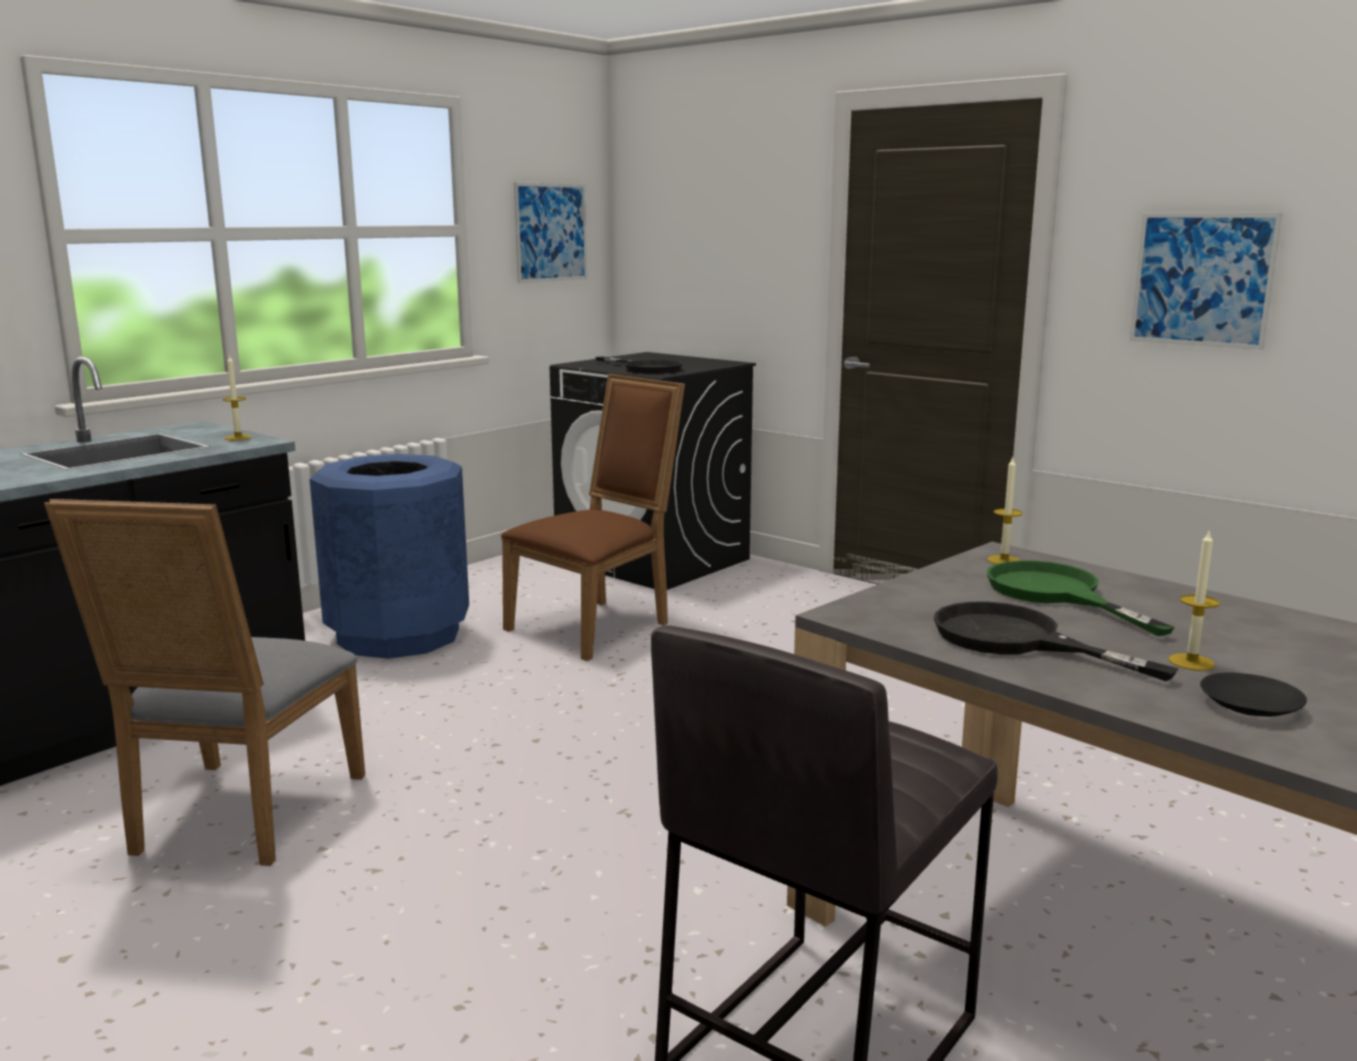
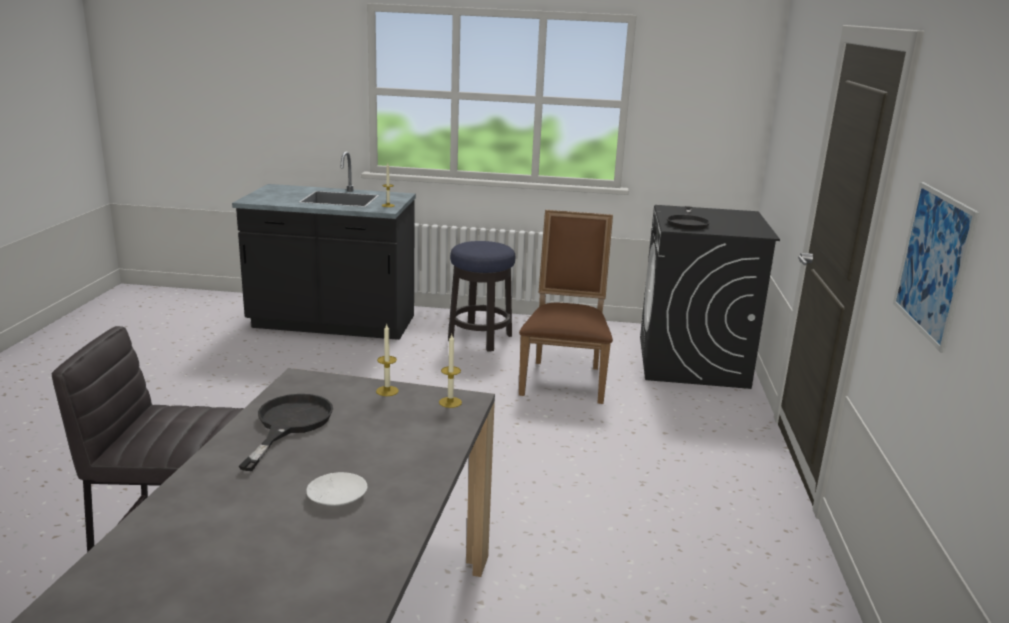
camera: 55 degrees right, 5 degrees up
grey chair [44,499,365,866] -> none
blue trash can [309,454,469,659] -> stool [448,241,515,352]
brown chair [501,374,685,661] -> brown chair turned 90 degrees counterclockwise [519,210,613,404]
picture [514,183,587,283] -> none
green frying pan [987,560,1175,636] -> none
candle [1169,532,1220,671] -> candle moved to [376,323,399,396]
black plate [1200,672,1307,717] -> none
none -> white plate [306,472,367,506]

